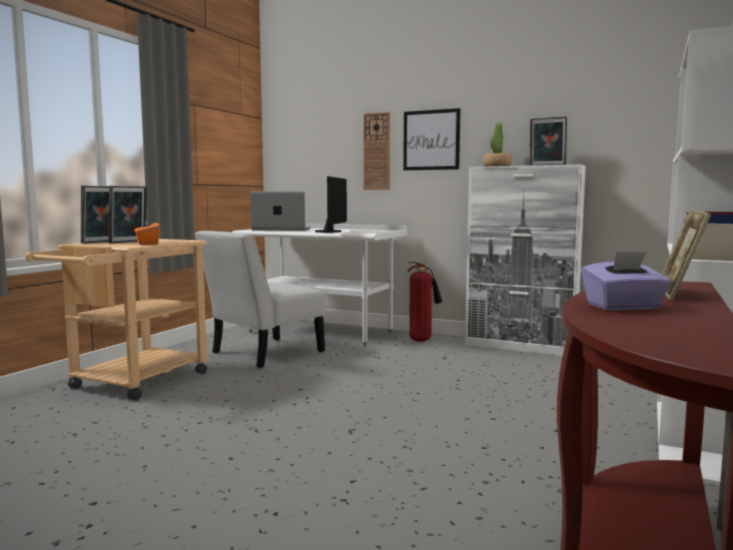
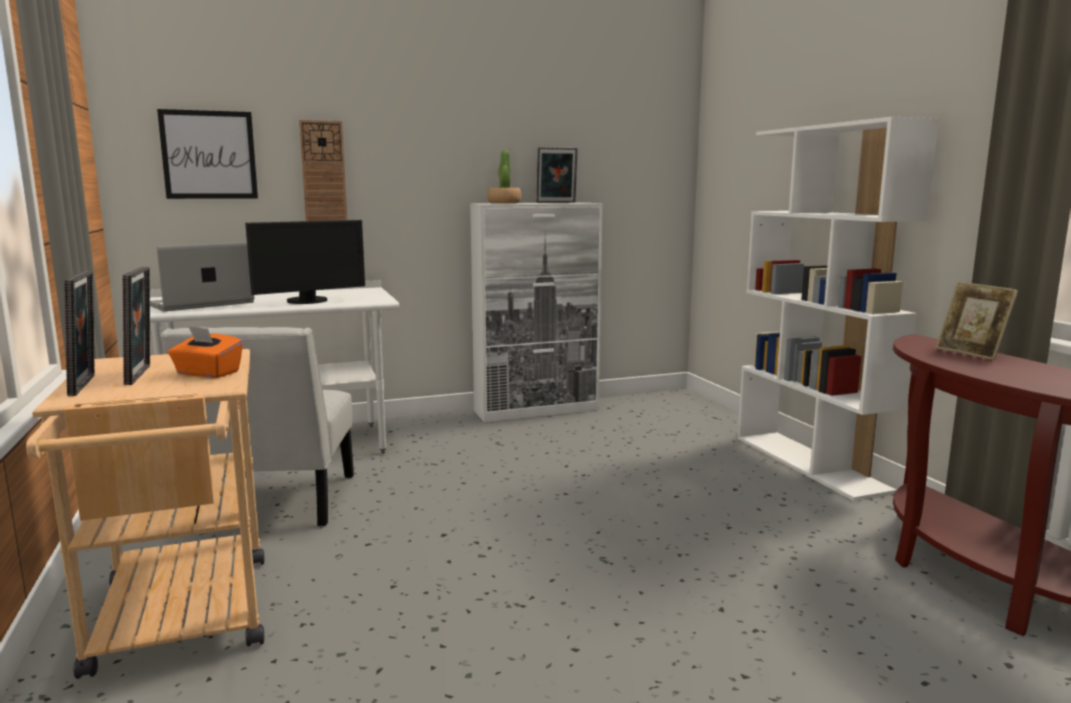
camera: 45 degrees left, 5 degrees up
monitor [315,176,347,233] -> monitor turned 90 degrees clockwise [245,220,365,304]
picture [403,108,461,170] -> picture moved to [157,109,258,199]
fire extinguisher [408,262,443,342] -> none
purple tissue box [581,251,671,311] -> none

